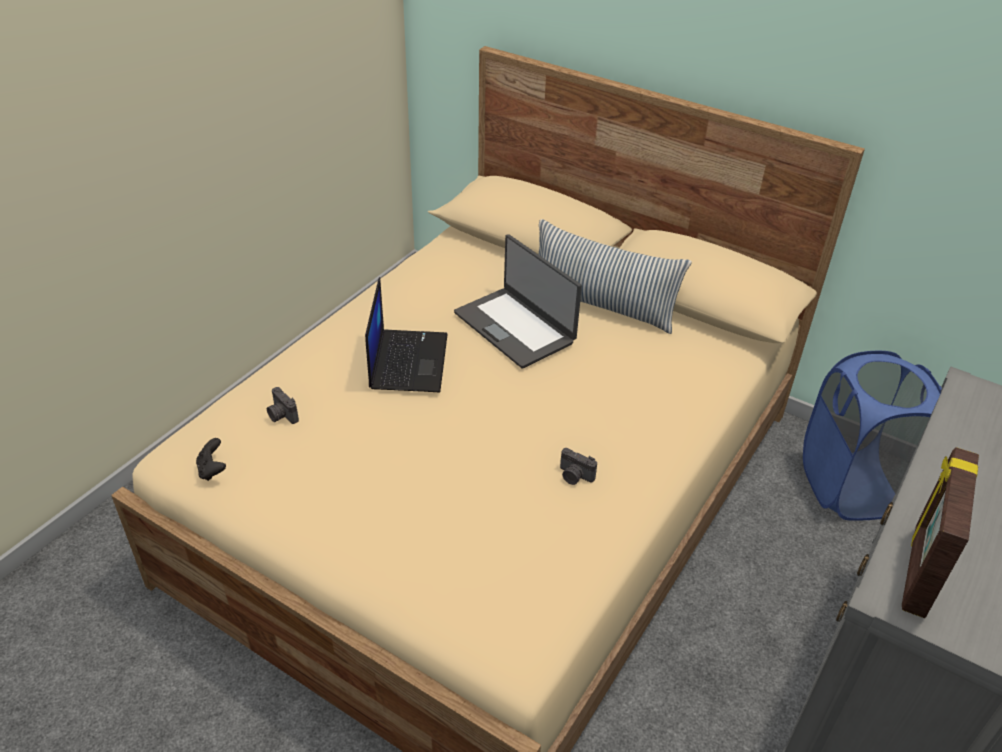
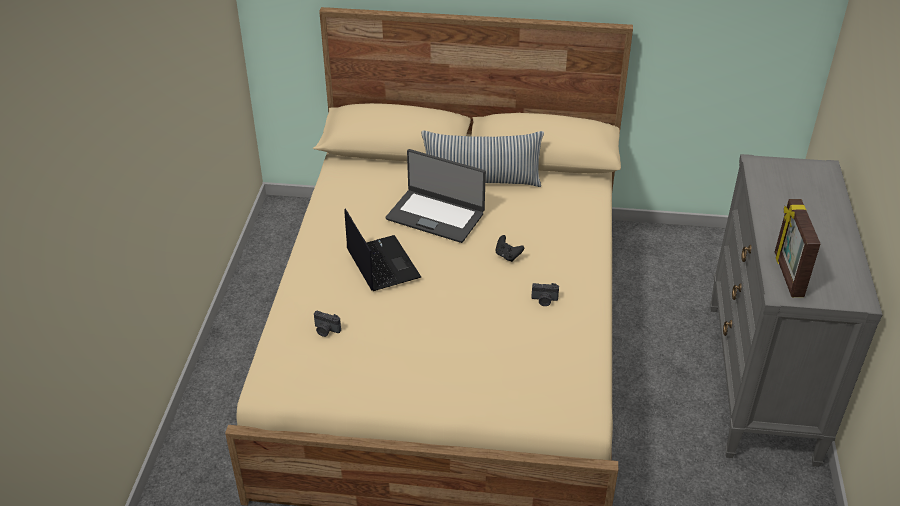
camera: 25 degrees left, 0 degrees up
black game controller [196,438,226,481] -> black game controller moved to [496,235,524,262]
blue laundry basket [803,351,942,521] -> none

